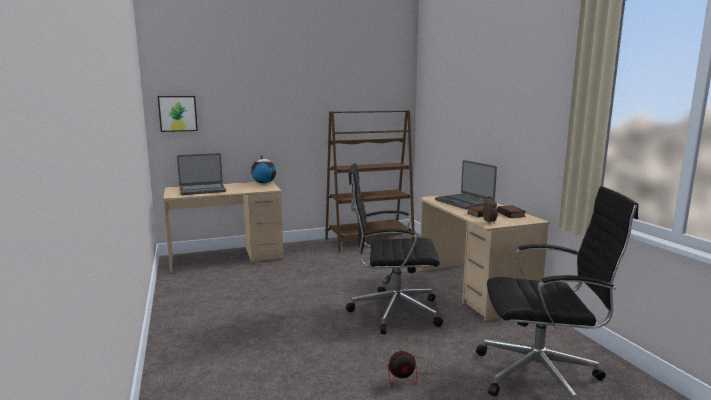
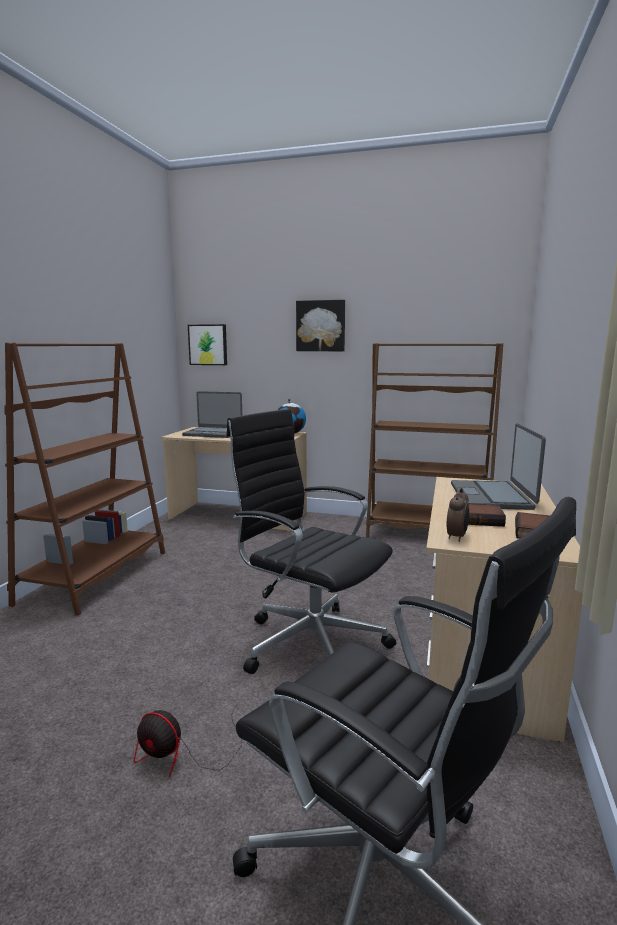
camera: 35 degrees right, 0 degrees up
none -> brown bookcase [4,343,165,615]
none -> picture [296,300,345,351]

